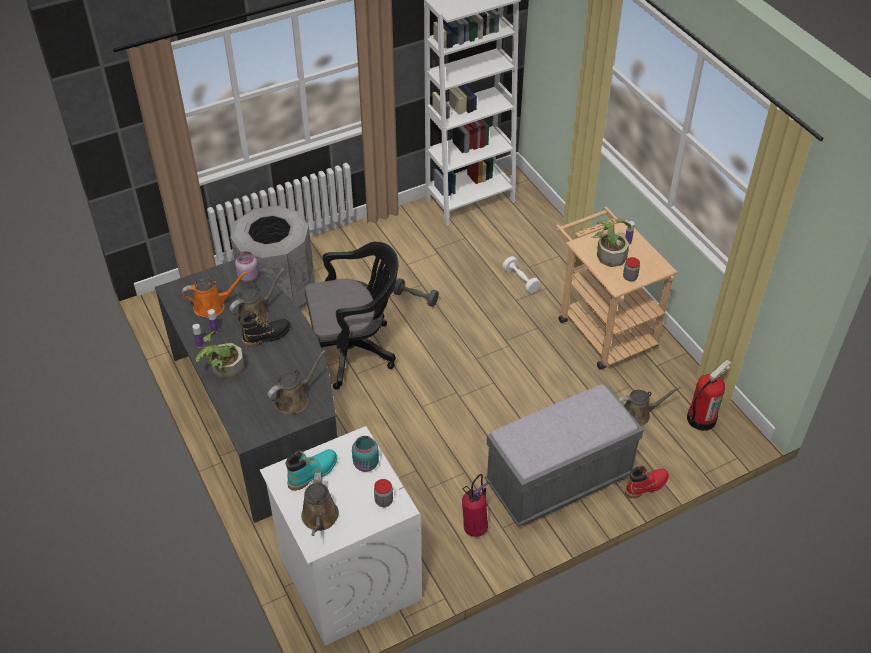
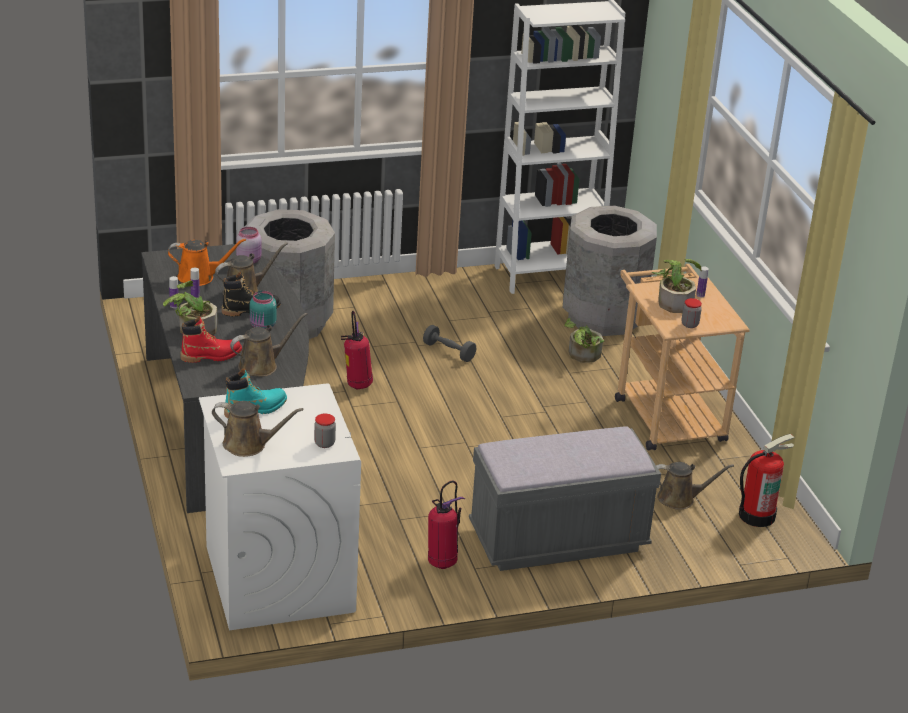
camera: 10 degrees right, 15 degrees down
brown watering can [301,472,339,536] -> brown watering can turned 90 degrees counterclockwise [212,401,304,457]
black office chair [305,242,398,390] -> fire extinguisher [341,311,373,389]
turquoise jar [352,436,379,472] -> turquoise jar moved to [250,291,277,329]
white dumbbell [502,256,540,294] -> potted plant [565,318,604,363]
red boot [625,466,669,498] -> red boot moved to [181,317,242,363]
none -> grey trash can [563,205,657,336]

